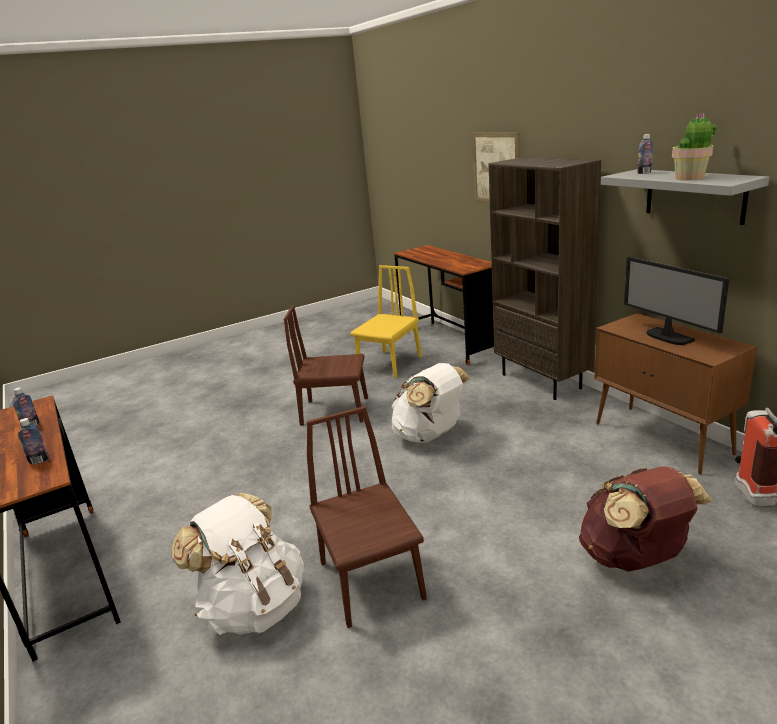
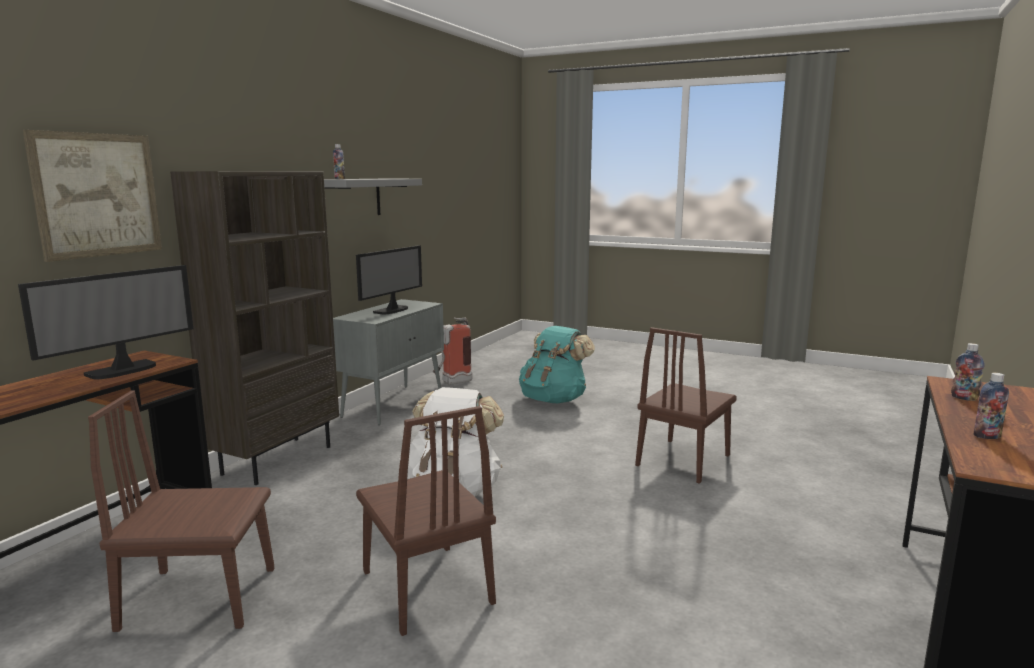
camera: 125 degrees left, 10 degrees down
white backpack [172,493,304,635] -> none
yellow chair [351,265,422,378] -> brown chair [88,390,274,632]
brown backpack [579,467,713,572] -> turquoise backpack [519,326,595,403]
brown cabinet [594,313,757,475] -> grey cabinet [333,299,444,425]
potted plant [672,114,717,180] -> none
none -> monitor [18,265,193,380]

